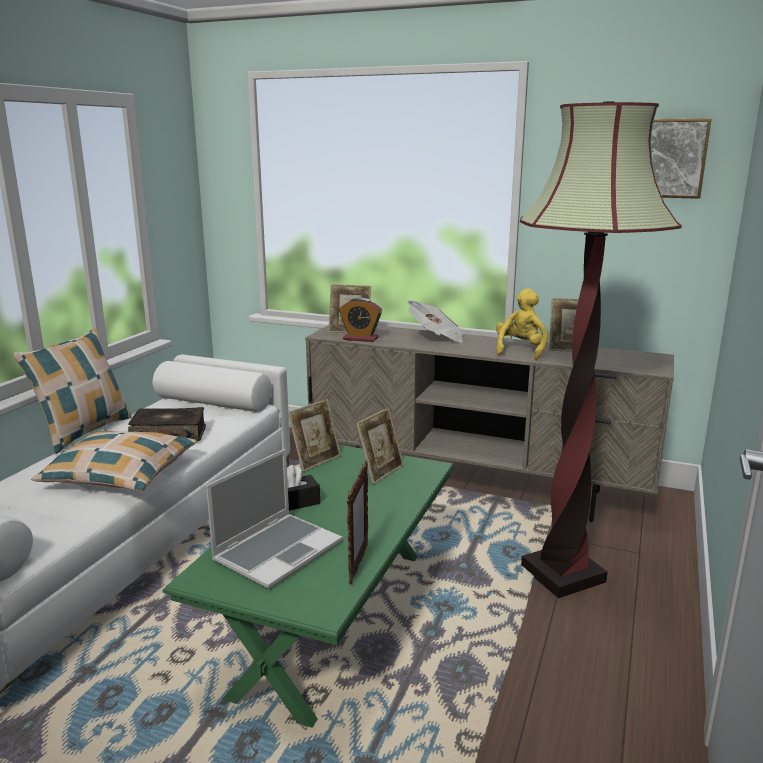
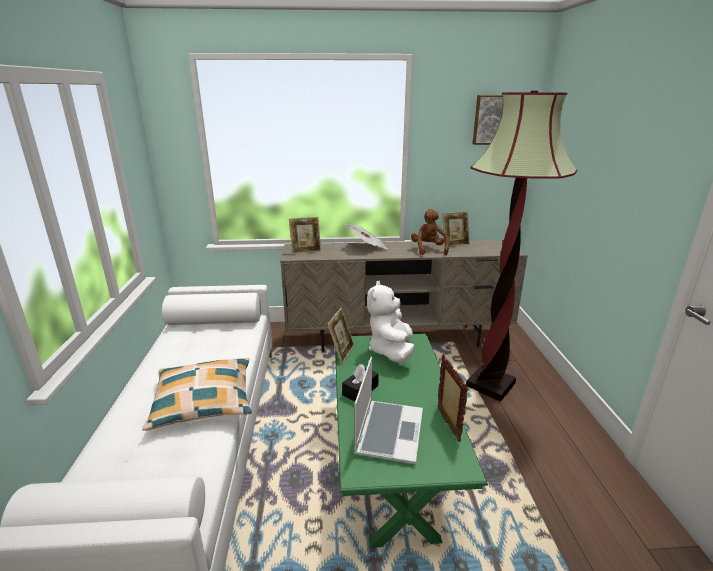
camera: 25 degrees left, 5 degrees up
pillow [13,328,132,454] -> none
book [128,407,206,441] -> none
alarm clock [339,297,382,342] -> none
picture frame [356,407,404,484] -> white plush toy [367,281,415,363]
yellow plush toy [496,288,548,360] -> brown plush toy [411,209,450,255]

